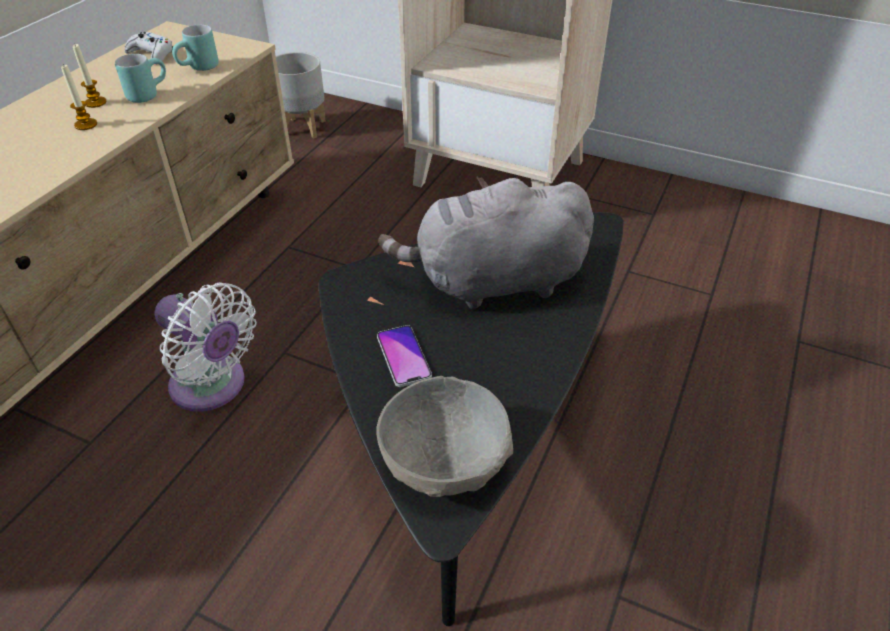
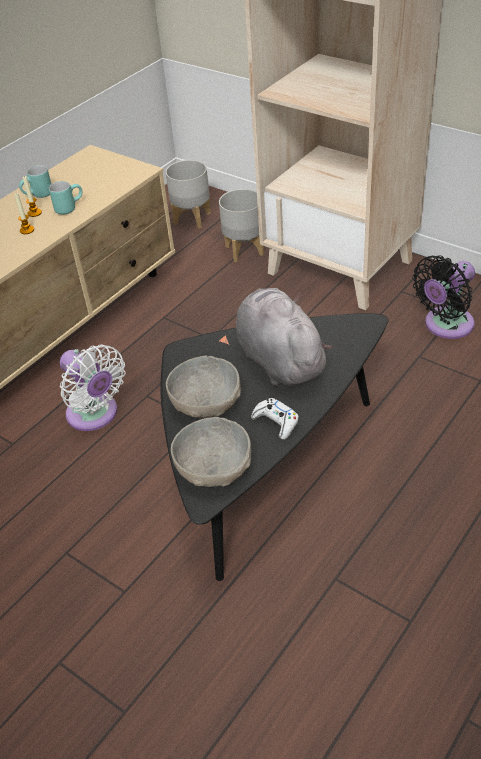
camera: 15 degrees right, 0 degrees up
white game controller [124,32,173,64] -> white game controller moved to [251,398,299,440]
turquoise mug [172,25,219,71] -> turquoise mug moved to [19,165,51,198]
phone [377,325,432,387] -> grey bowl [166,356,241,418]
grey plush toy [378,177,594,309] -> grey plush toy turned 60 degrees clockwise [236,288,333,386]
none -> grey planter [219,189,264,262]
none -> black fan [412,255,475,339]

